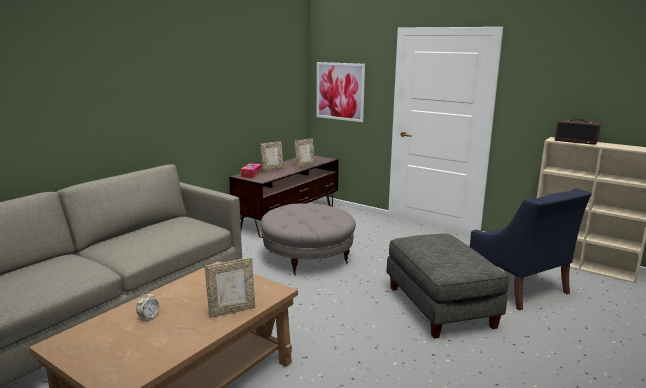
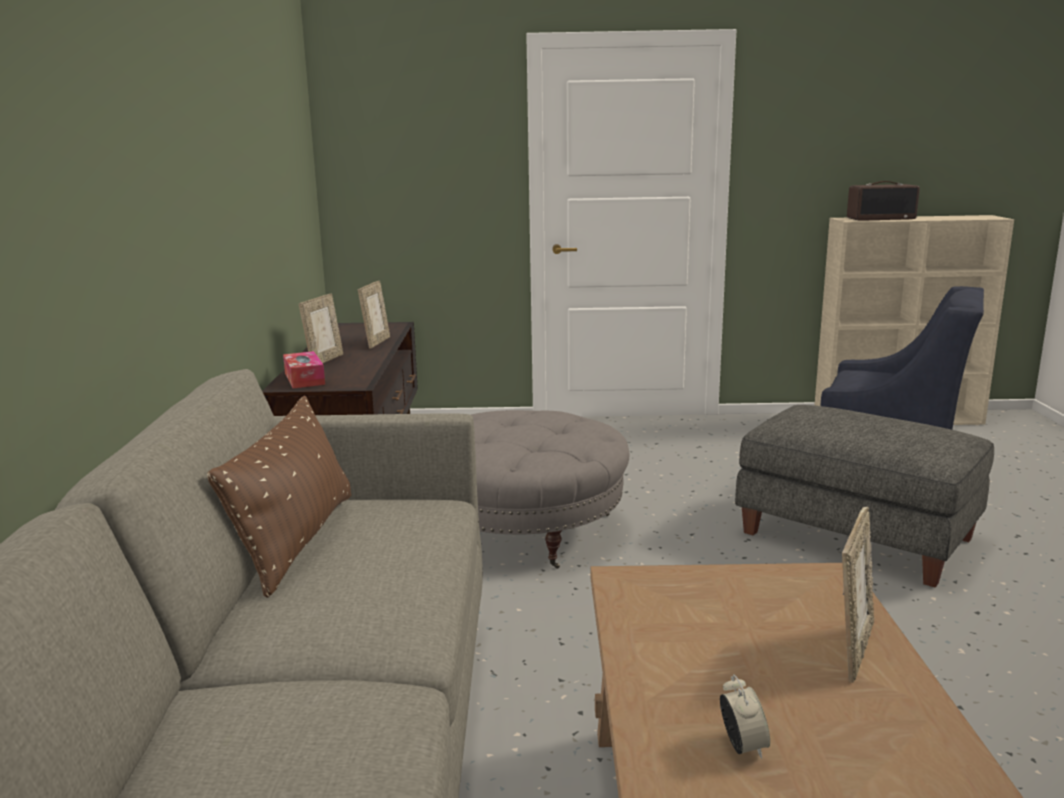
camera: 35 degrees left, 0 degrees up
picture [317,62,365,122] -> none
none -> brown pillow [207,396,351,598]

